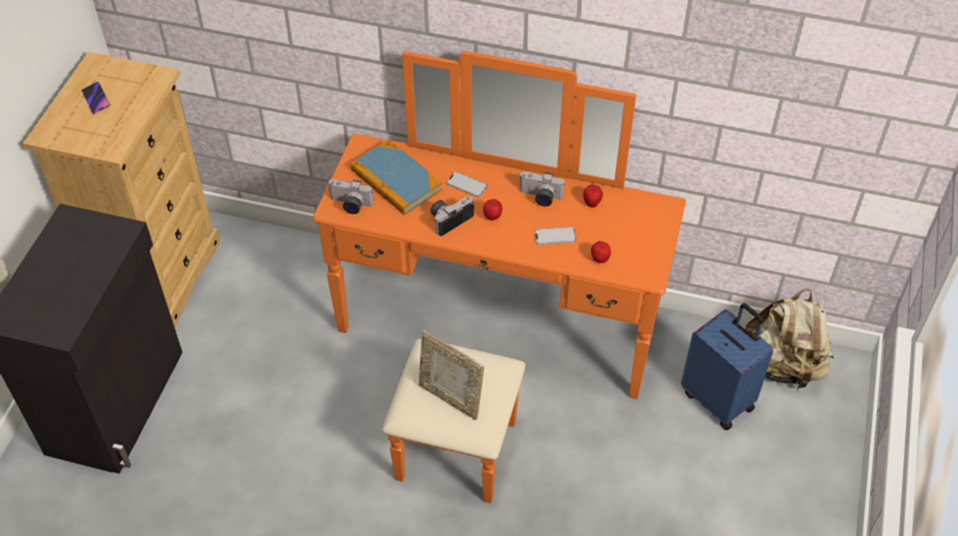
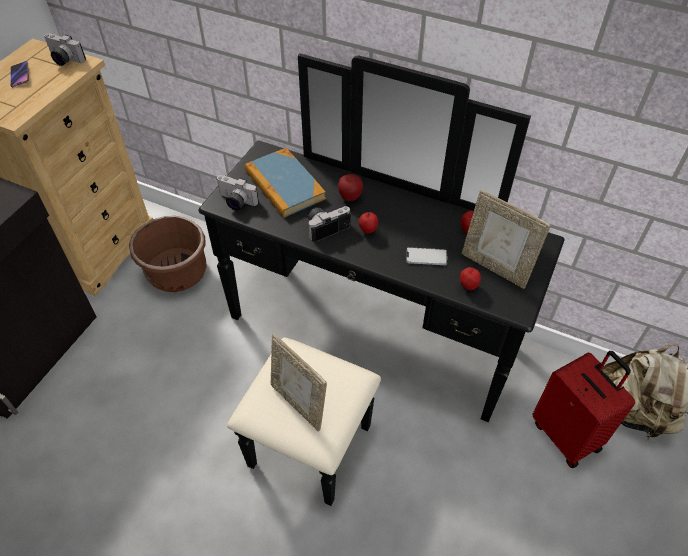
camera: 10 degrees right, 0 degrees up
orange dresser [313,51,686,503] -> black dresser [199,53,565,506]
phone [446,172,488,197] -> apple [338,174,363,201]
camera [520,172,565,206] -> camera moved to [44,33,86,66]
blue suitcase [681,303,773,430] -> red suitcase [533,351,635,468]
none -> brown planter [129,216,207,292]
none -> picture frame [462,189,551,289]

